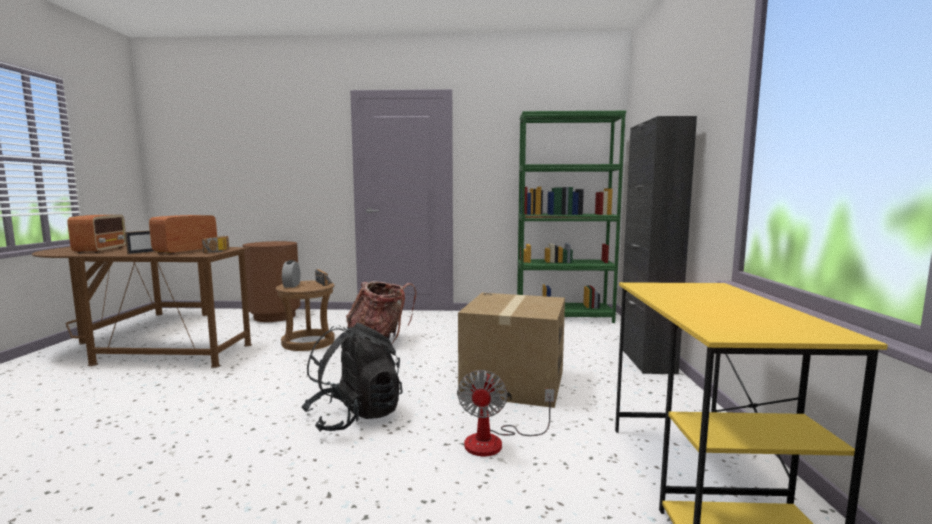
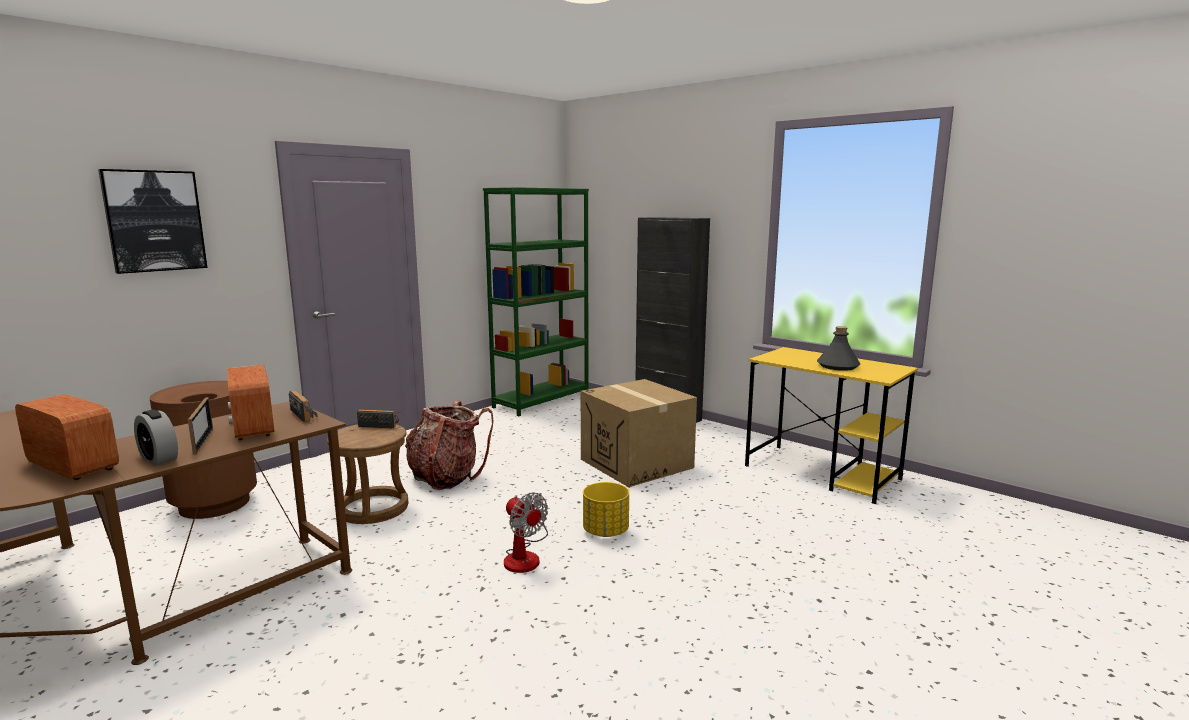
camera: 50 degrees left, 5 degrees up
alarm clock [282,260,300,288] -> alarm clock moved to [134,410,178,465]
black backpack [301,323,403,432] -> yellow planter [583,482,629,537]
fan [457,370,555,456] -> fan moved to [504,493,548,573]
none -> picture [98,169,207,274]
none -> grey bottle [817,326,860,371]

